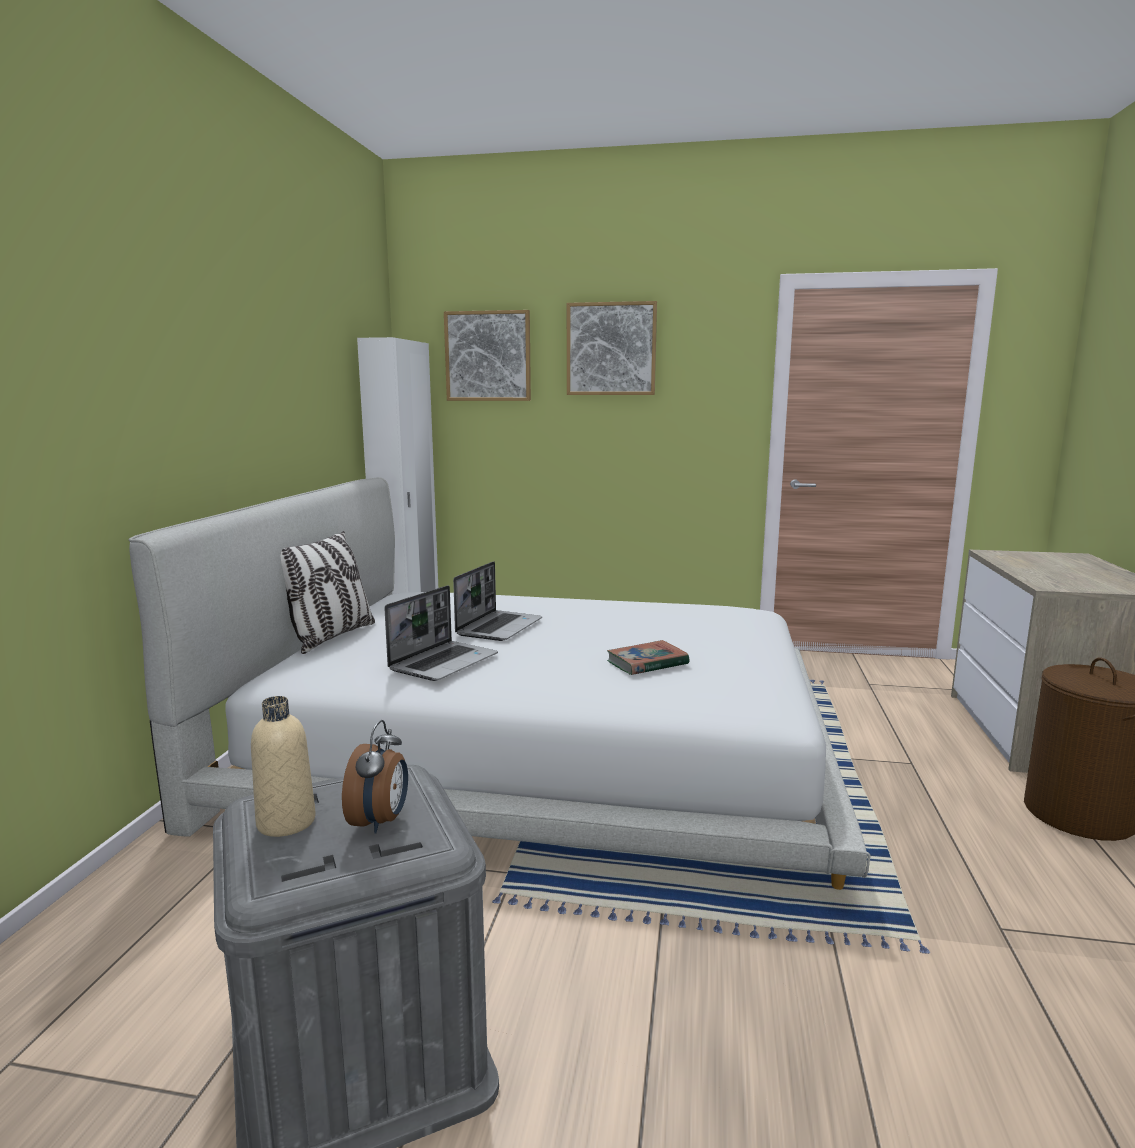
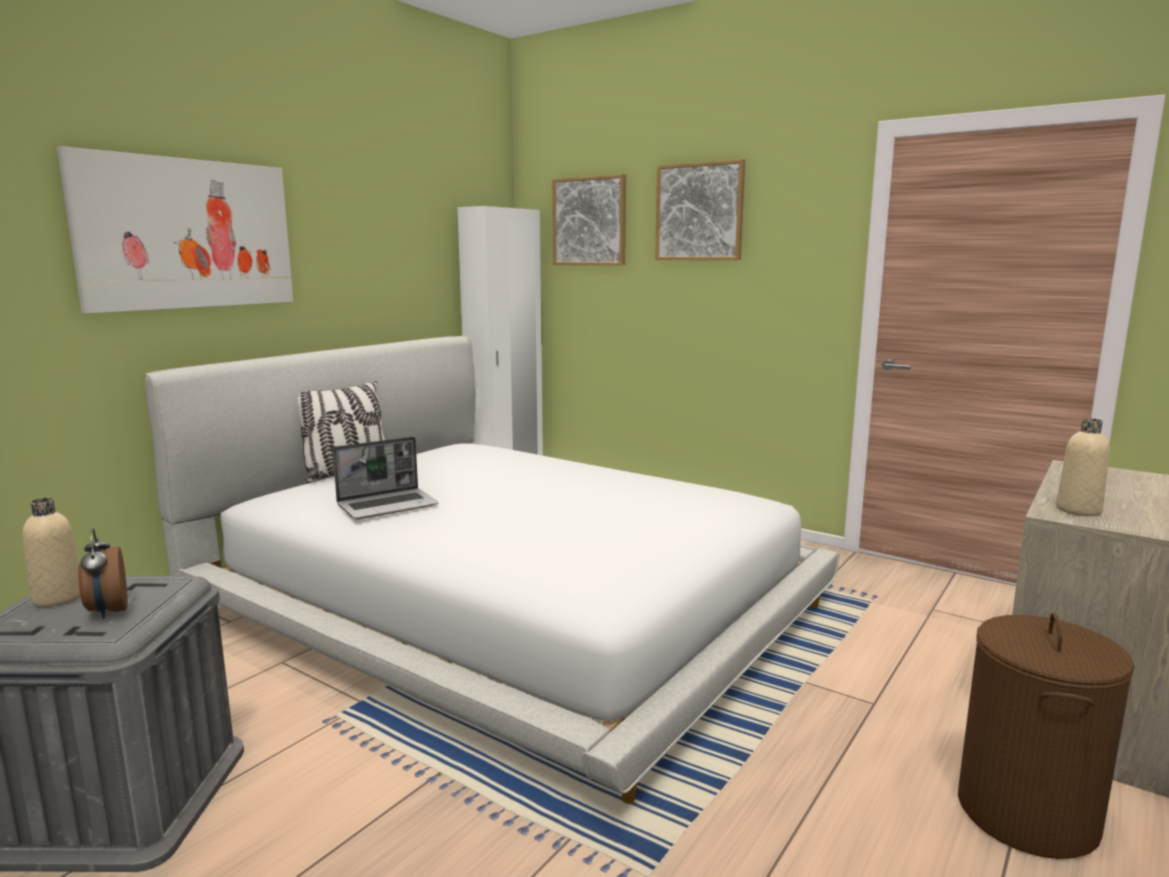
camera: 25 degrees right, 0 degrees up
alarm clock [342,720,408,834] -> alarm clock turned 120 degrees clockwise [78,528,128,619]
laptop [453,561,542,641] -> none
book [607,640,689,675] -> none
none -> picture [57,146,293,313]
none -> beige bottle [1056,418,1110,516]

